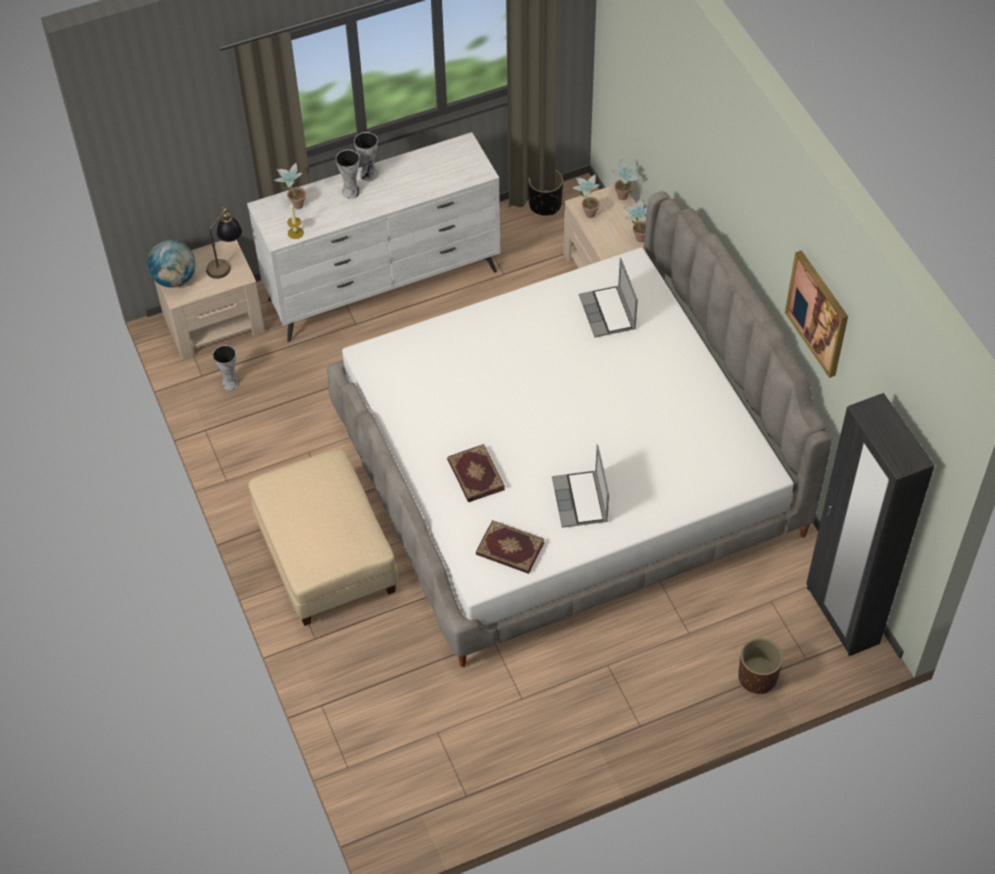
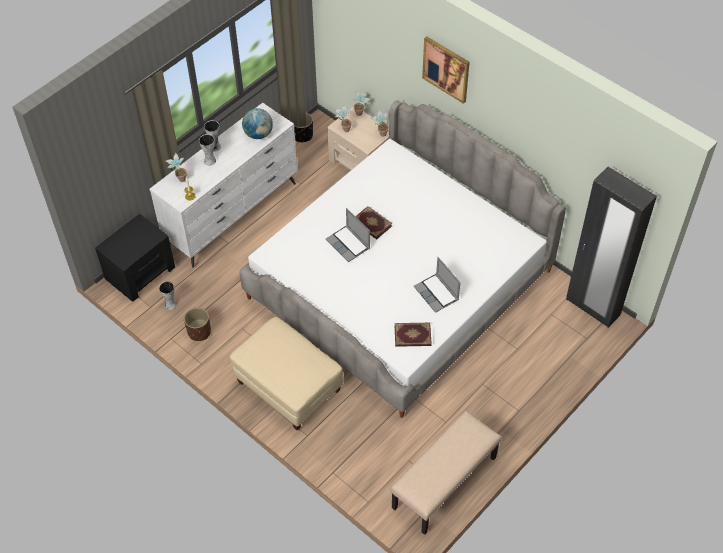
camera: 25 degrees left, 0 degrees up
globe [147,240,196,288] -> globe moved to [242,108,273,139]
beige nightstand [155,240,265,360] -> black nightstand [95,214,175,302]
table lamp [206,207,242,279] -> none
book [447,444,505,502] -> book moved to [355,206,393,240]
laptop [579,258,638,338] -> laptop moved to [326,208,370,262]
brown planter [738,638,783,694] -> brown planter moved to [184,307,211,341]
picture [785,250,848,378] -> picture moved to [422,36,470,104]
none -> beige bench [390,410,502,535]

